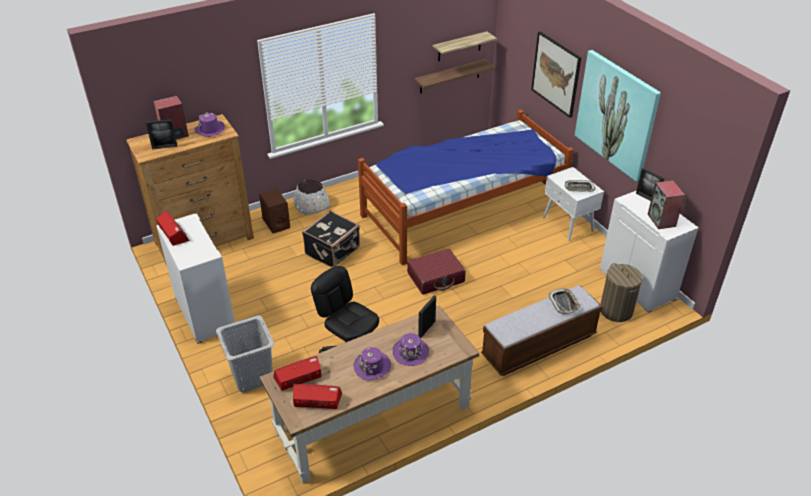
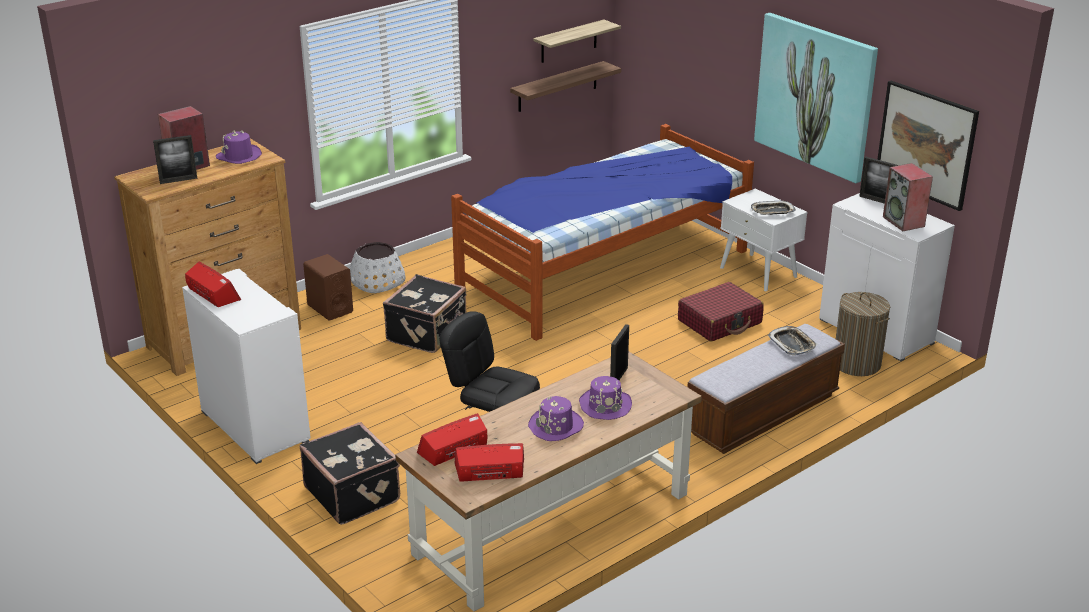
camera: 10 degrees left, 10 degrees down
grey laundry basket [216,316,274,393] -> black suitcase [300,422,400,525]
red suitcase [407,249,466,294] -> red suitcase moved to [678,282,764,342]
picture [531,31,582,118] -> picture moved to [877,81,979,211]

